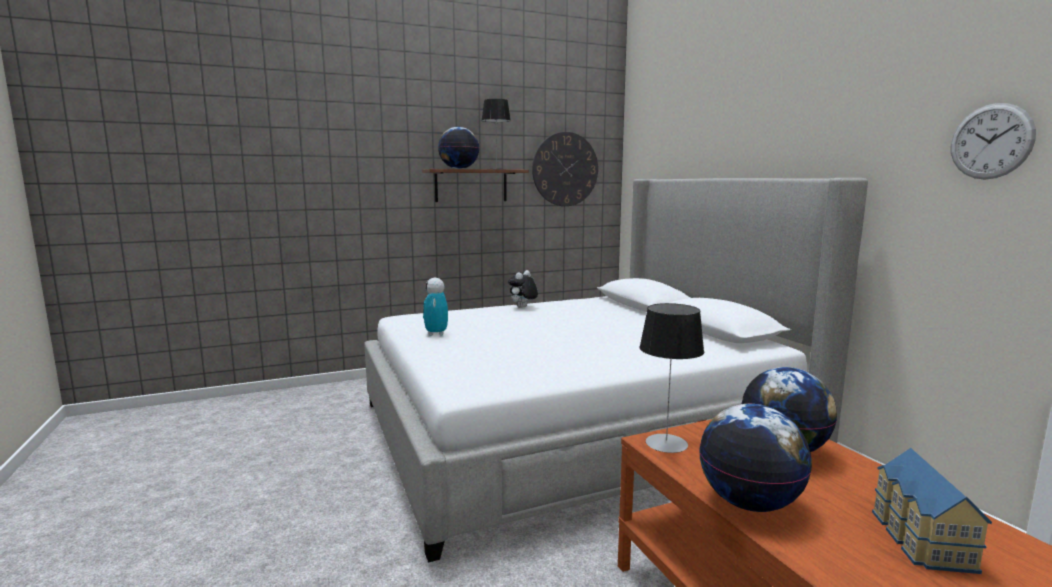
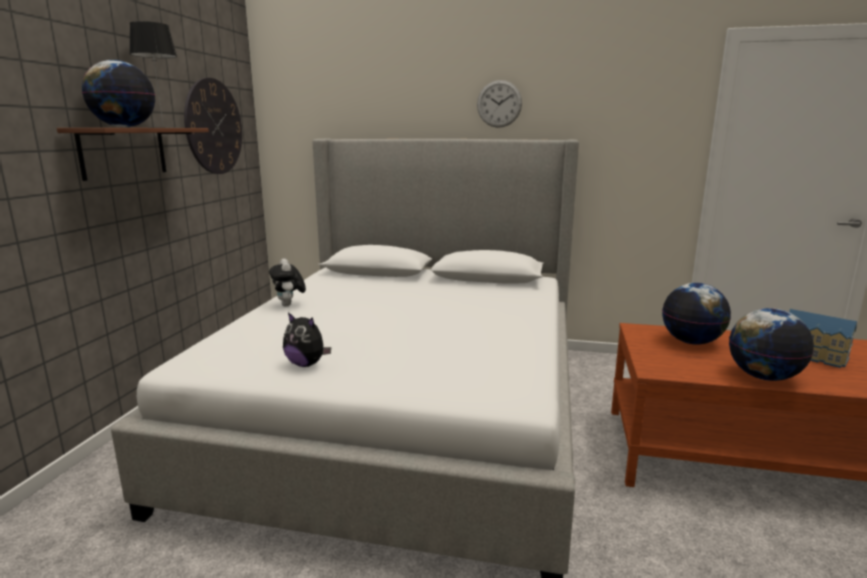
camera: 55 degrees left, 5 degrees up
toy robot [423,278,448,336] -> plush toy [283,312,331,367]
table lamp [639,303,704,453] -> none
wall clock [951,103,1036,180] -> wall clock moved to [477,80,522,128]

